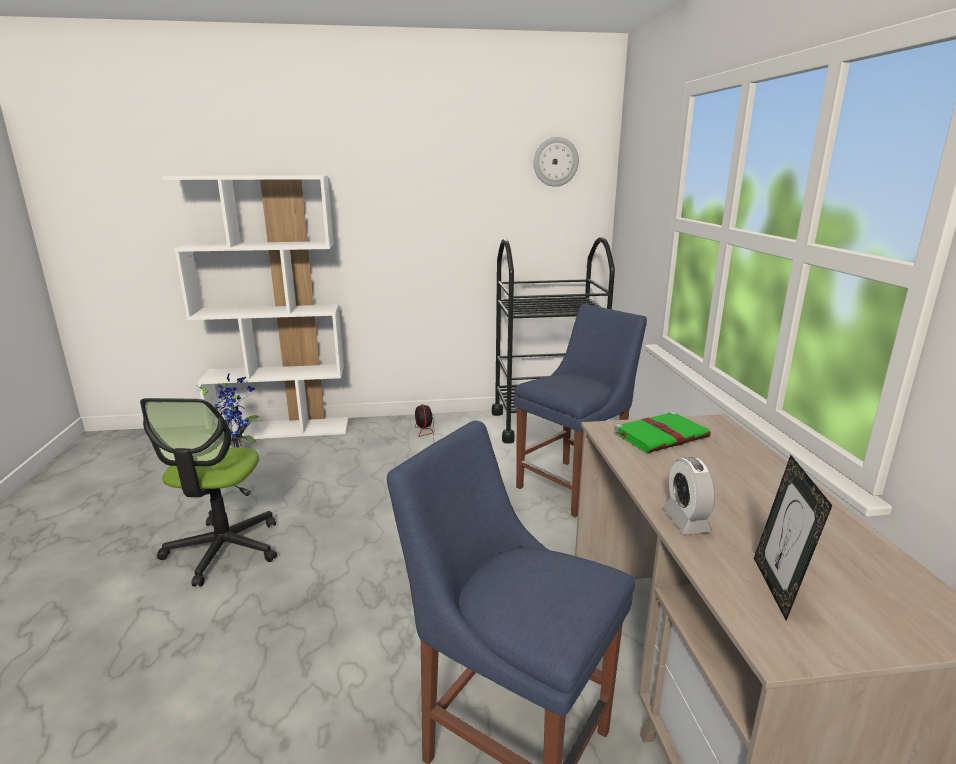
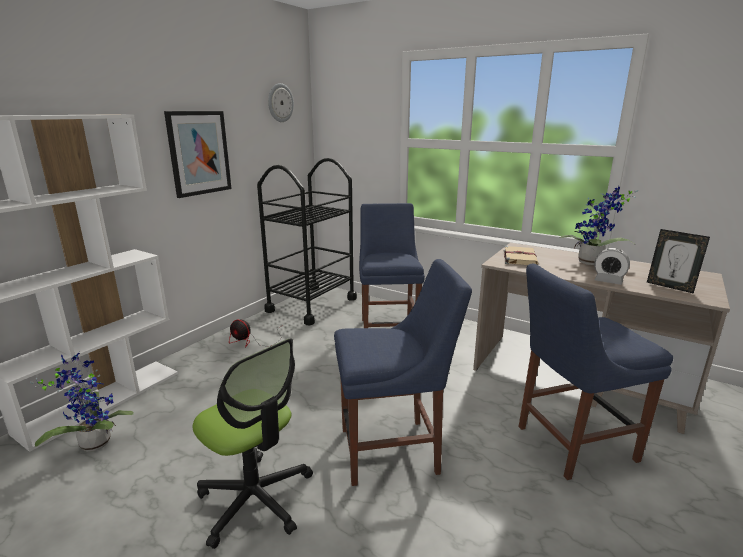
camera: 50 degrees left, 0 degrees up
green book [614,411,711,453] -> beige book [504,246,539,265]
none -> picture [164,111,232,198]
none -> blue chair [334,259,472,486]
none -> potted plant [559,186,638,265]

